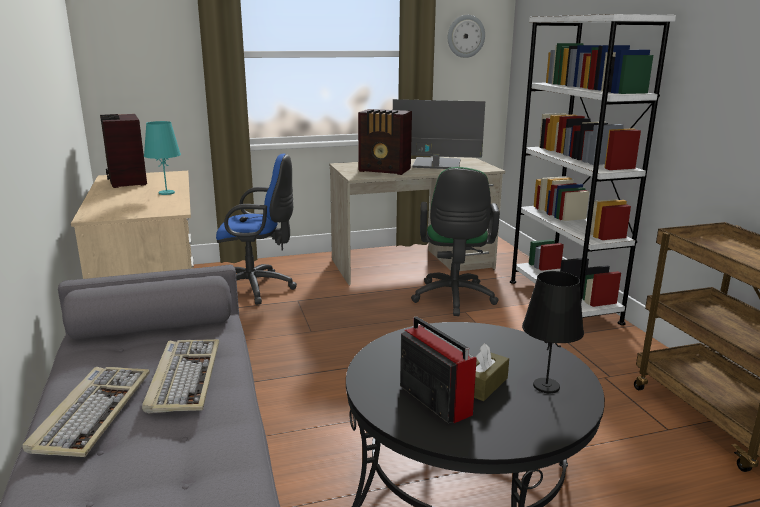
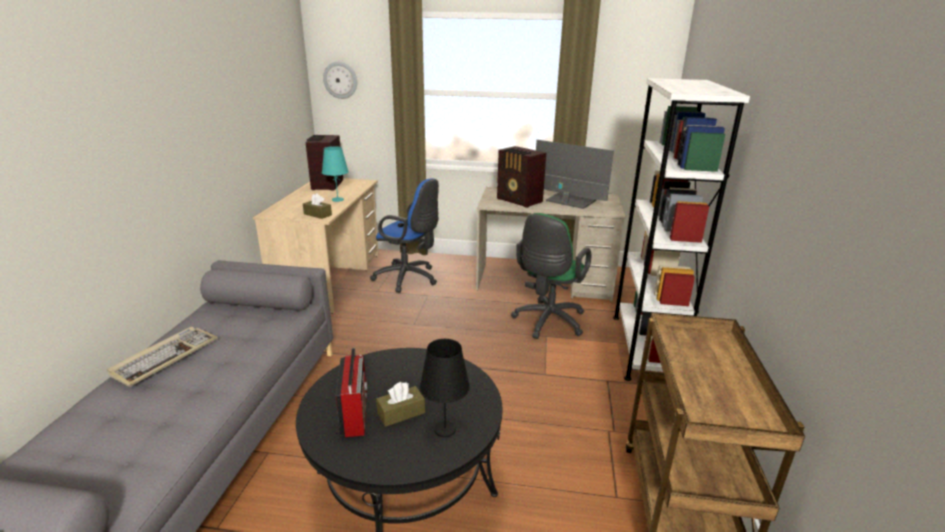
camera: 25 degrees right, 5 degrees up
keyboard [142,339,219,414] -> none
wall clock [448,15,485,58] -> wall clock moved to [323,62,357,99]
none -> brown tissue box [303,193,332,219]

